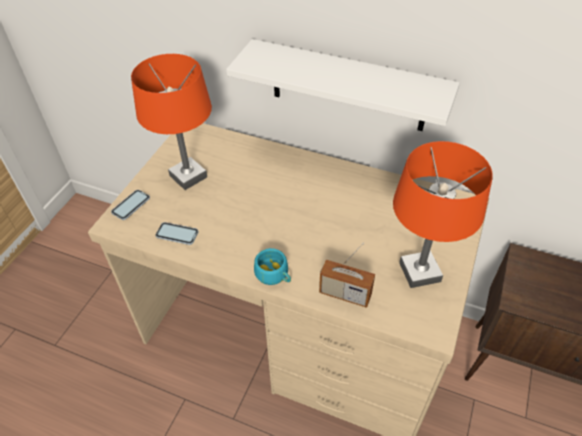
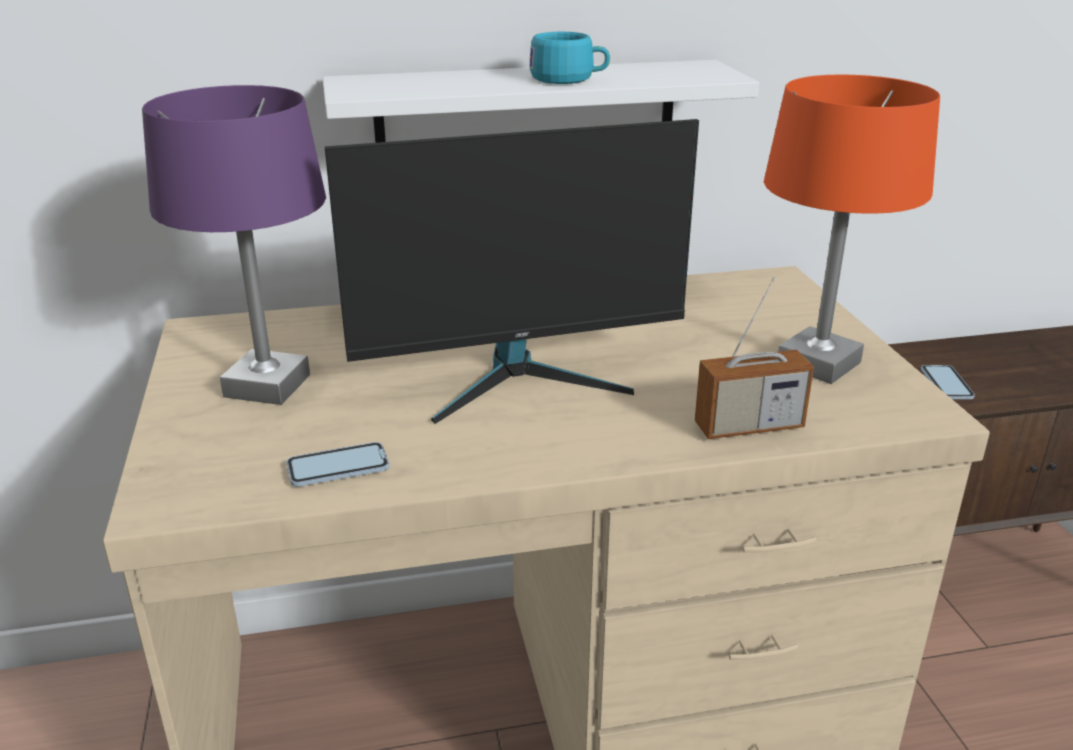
camera: 35 degrees left, 20 degrees down
phone [111,190,150,220] -> phone moved to [921,365,975,399]
orange table lamp [131,54,212,190] -> purple table lamp [142,85,326,405]
turquoise cup [254,248,291,285] -> turquoise cup moved to [530,32,610,84]
none -> monitor [325,119,699,424]

